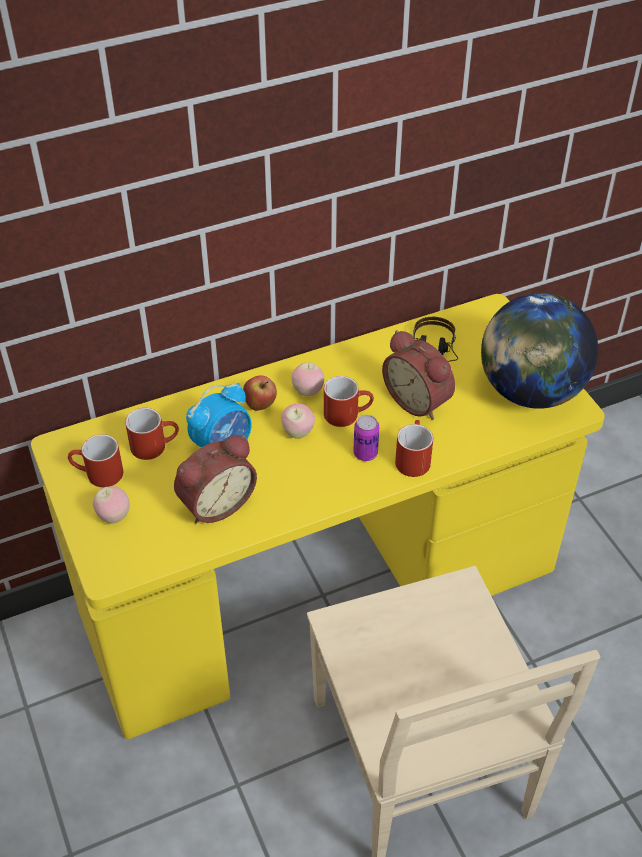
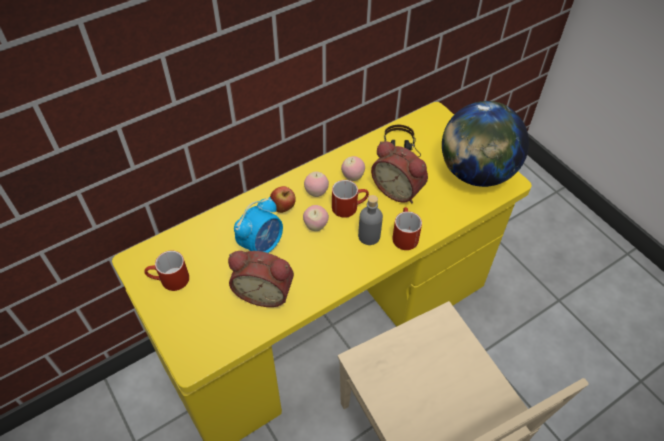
camera: 10 degrees left, 5 degrees up
apple [93,486,129,524] -> apple moved to [341,156,365,181]
red mug [125,408,179,460] -> none
alarm clock [174,435,257,524] -> alarm clock turned 60 degrees clockwise [228,251,294,307]
can [353,415,379,461] -> grey bottle [358,195,383,245]

